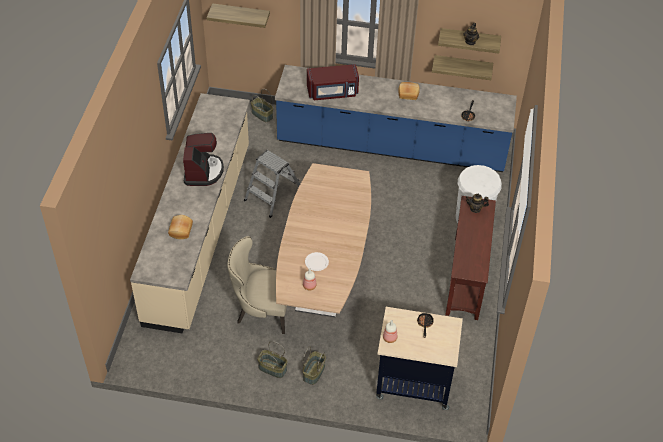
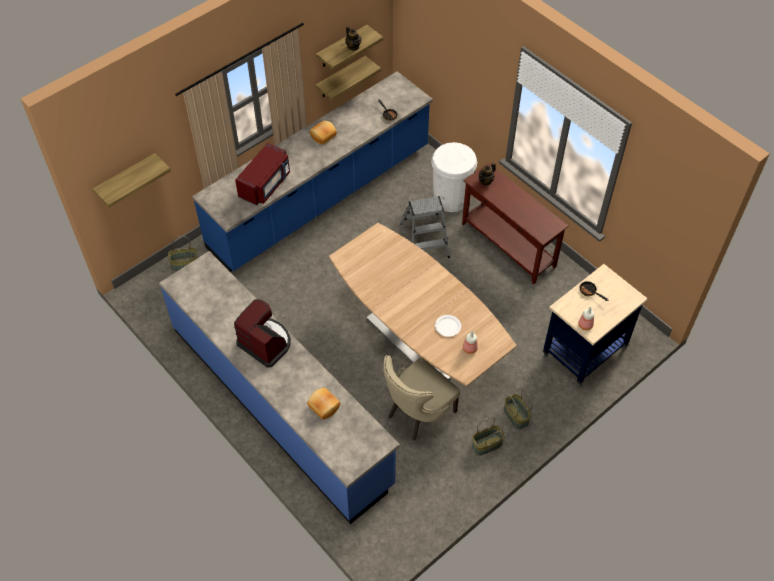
camera: 50 degrees left, 5 degrees up
beige counter [130,93,250,333] -> blue counter [159,251,400,524]
grey step ladder [244,149,300,218] -> grey step ladder moved to [400,196,450,258]

